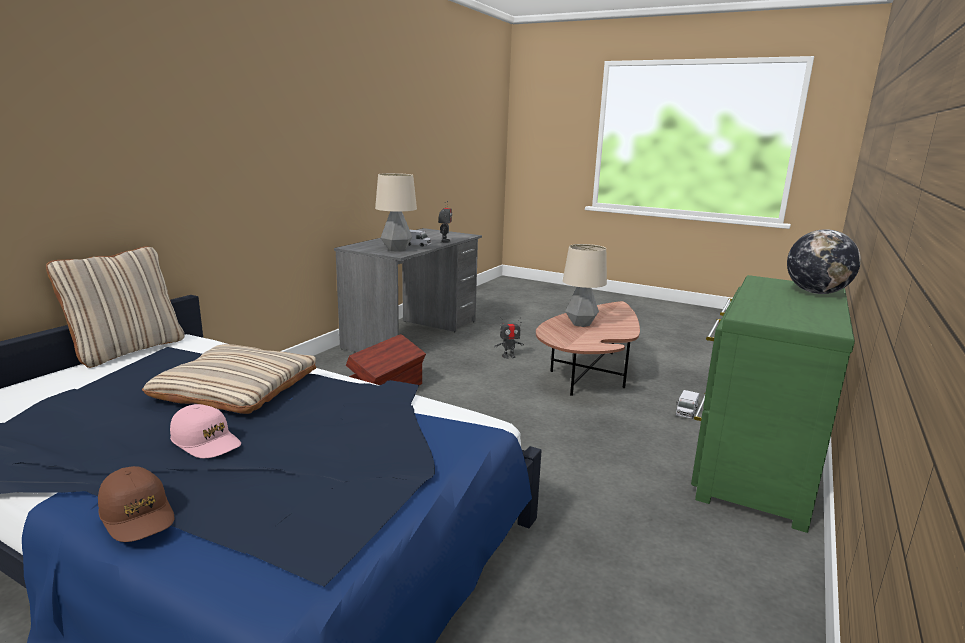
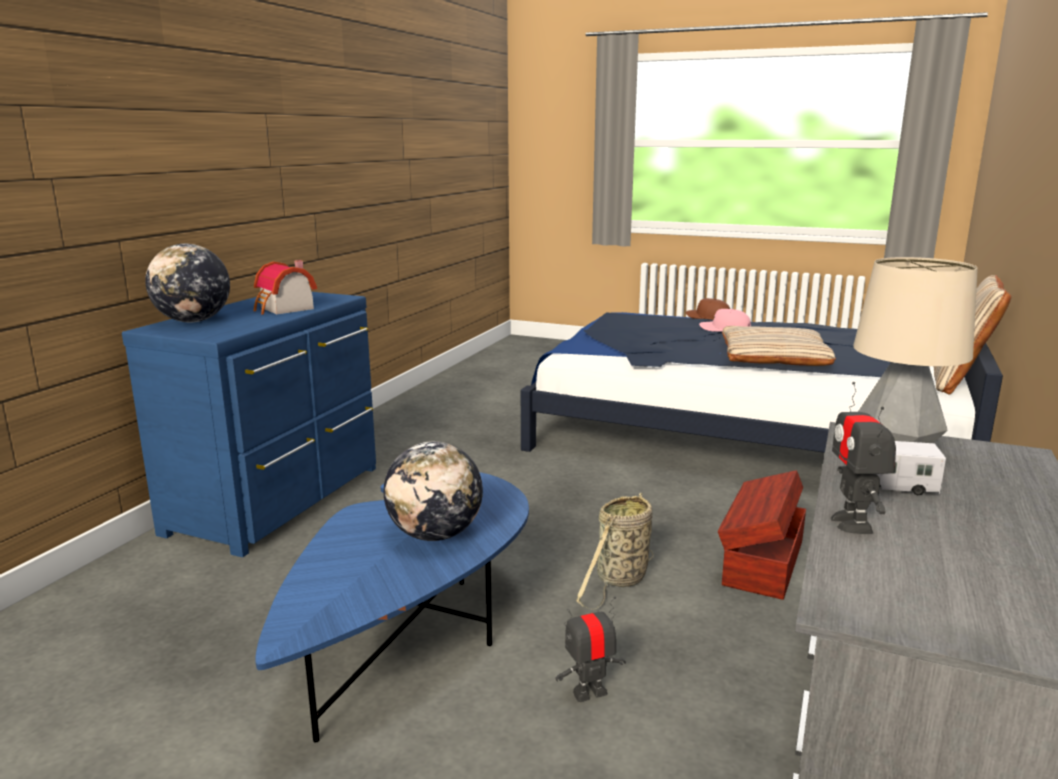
camera: 175 degrees right, 0 degrees up
brown coffee table [536,301,640,396] -> blue coffee table [255,472,529,743]
table lamp [563,244,607,327] -> globe [384,441,483,541]
toy truck [676,390,699,419] -> none
green dresser [691,275,855,533] -> blue dresser [122,292,376,557]
none -> toy house [253,260,317,315]
none -> basket [576,493,654,610]

